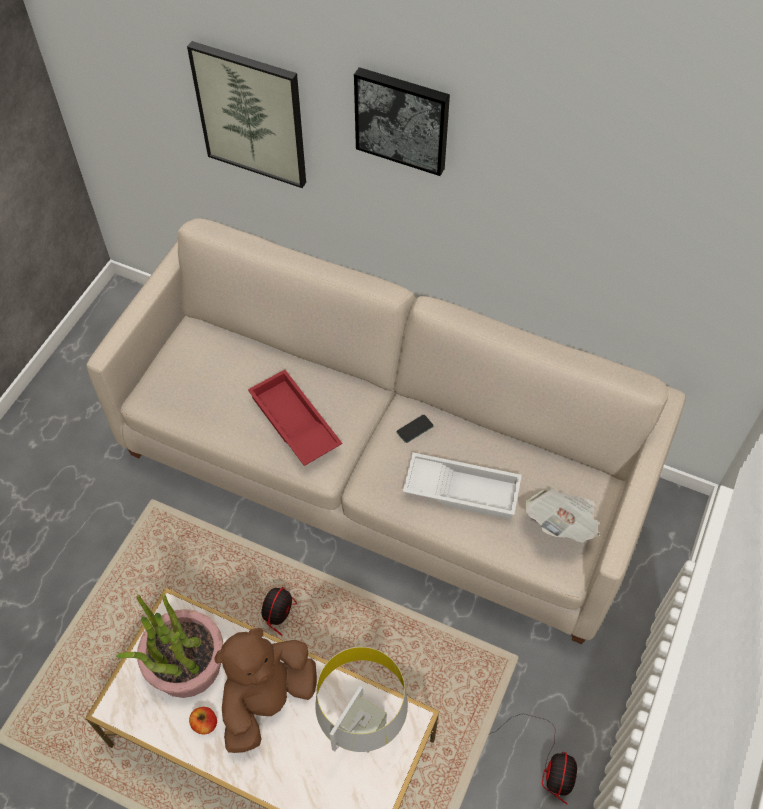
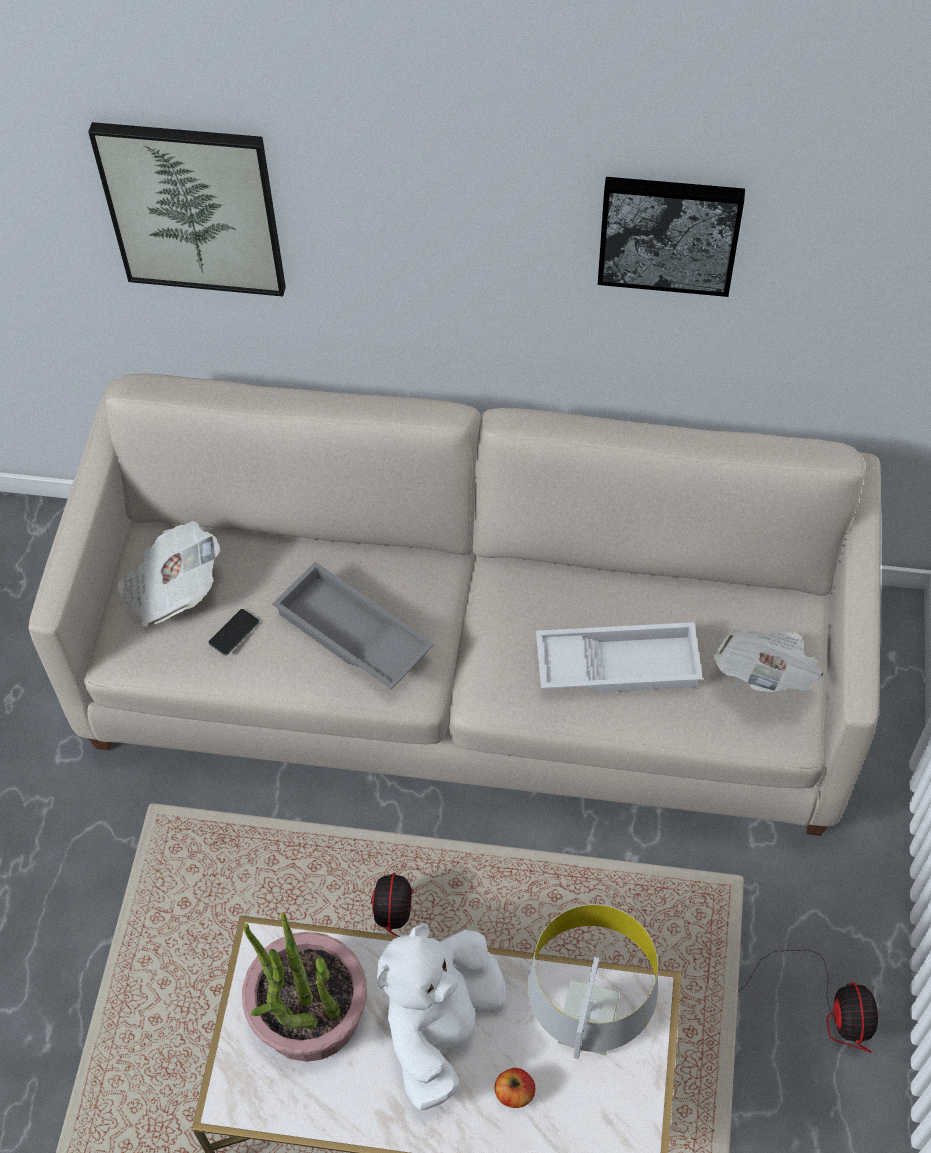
camera: 15 degrees left, 0 degrees up
apple [189,707,217,735] -> apple moved to [494,1068,535,1108]
brown plush toy [214,628,317,753] -> white plush toy [377,923,506,1110]
red tray [248,370,342,466] -> grey tray [272,562,434,690]
picture [354,67,450,176] -> picture moved to [598,177,745,297]
phone [397,415,434,443] -> phone moved to [208,609,259,655]
none -> newspaper [117,521,220,628]

